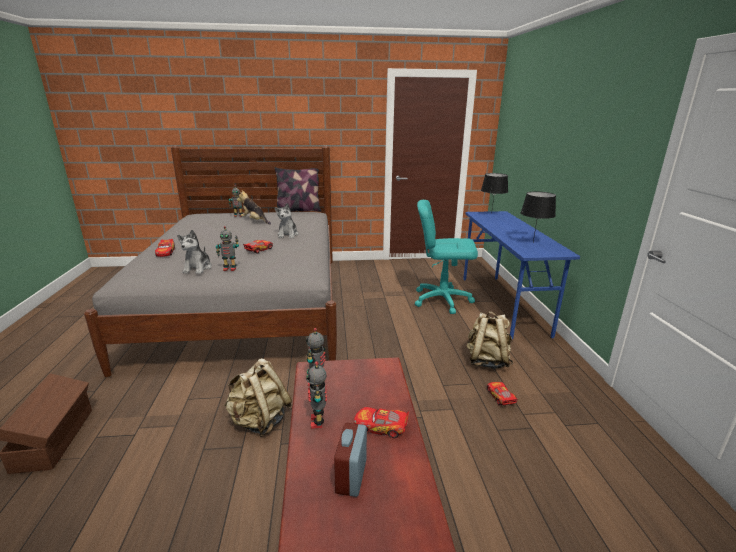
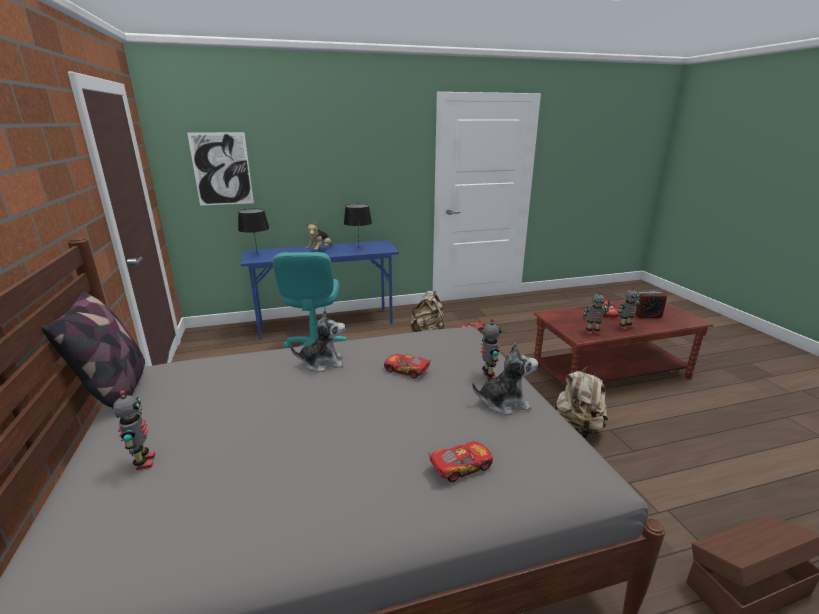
camera: 100 degrees left, 0 degrees up
plush toy [237,191,271,225] -> plush toy moved to [306,222,332,251]
none -> picture [187,132,254,206]

